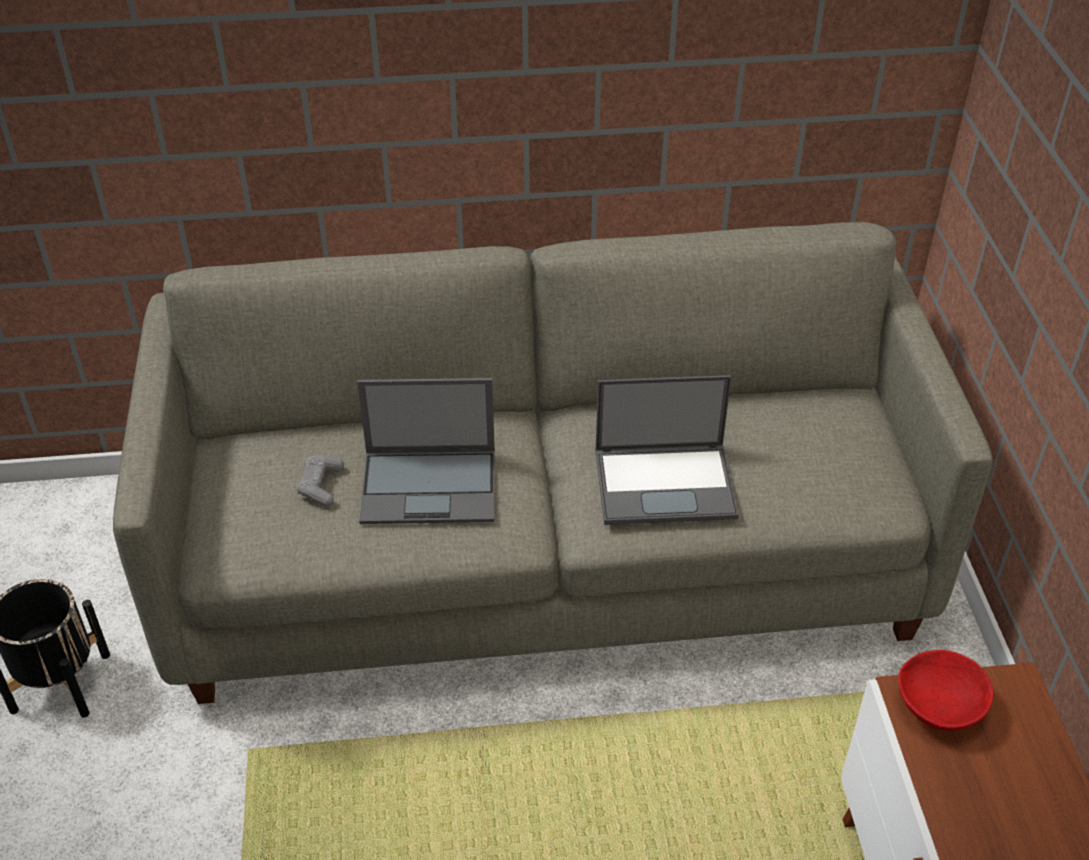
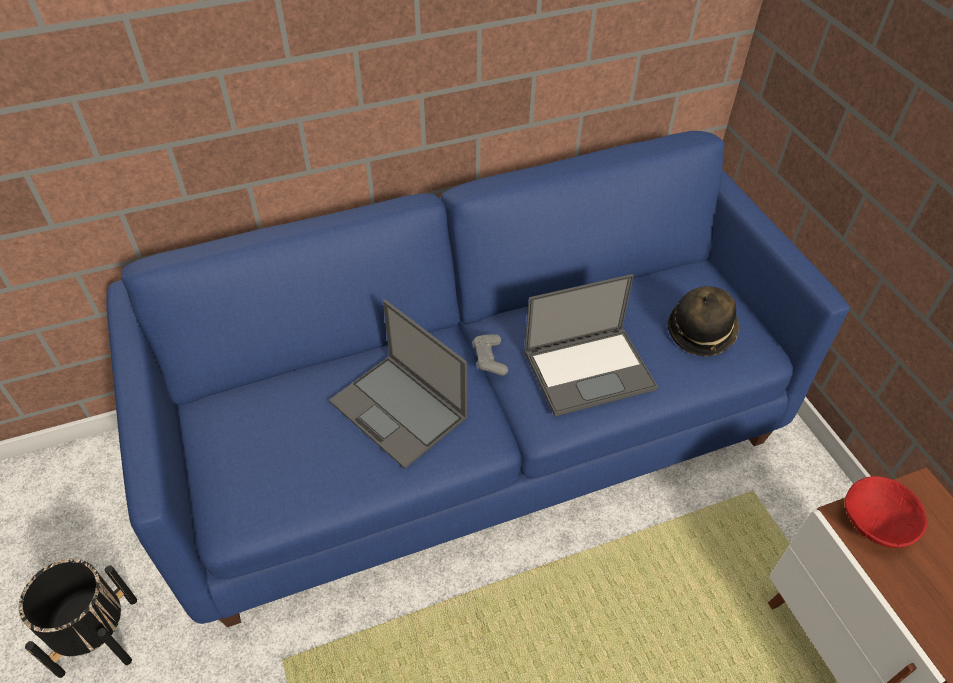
camera: 15 degrees left, 5 degrees up
grey sofa [113,222,992,704] -> blue sofa [106,131,850,627]
grey game controller [297,455,344,507] -> grey game controller moved to [472,334,508,376]
laptop [357,378,495,524] -> laptop turned 60 degrees clockwise [329,300,467,469]
none -> hat [668,286,739,356]

